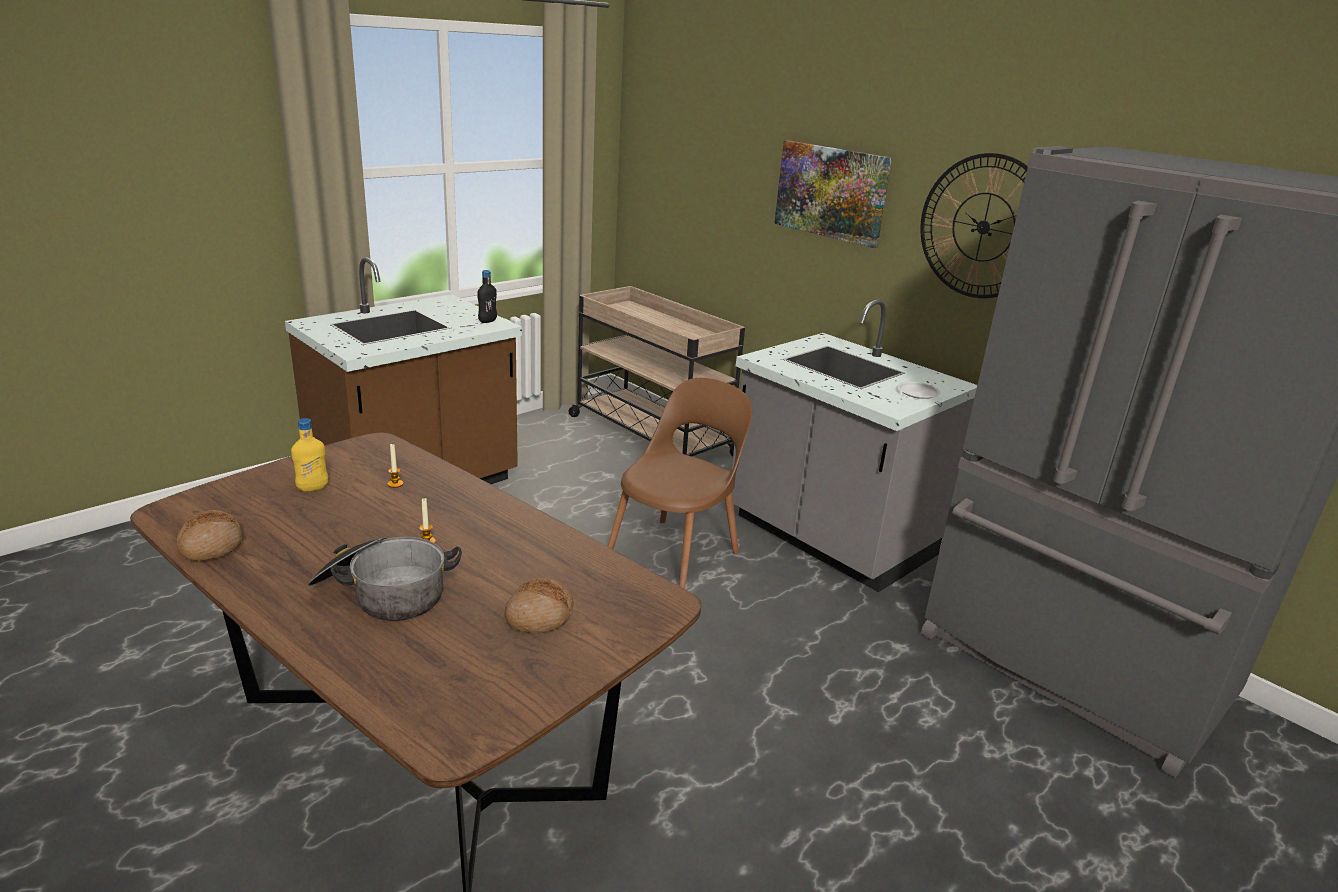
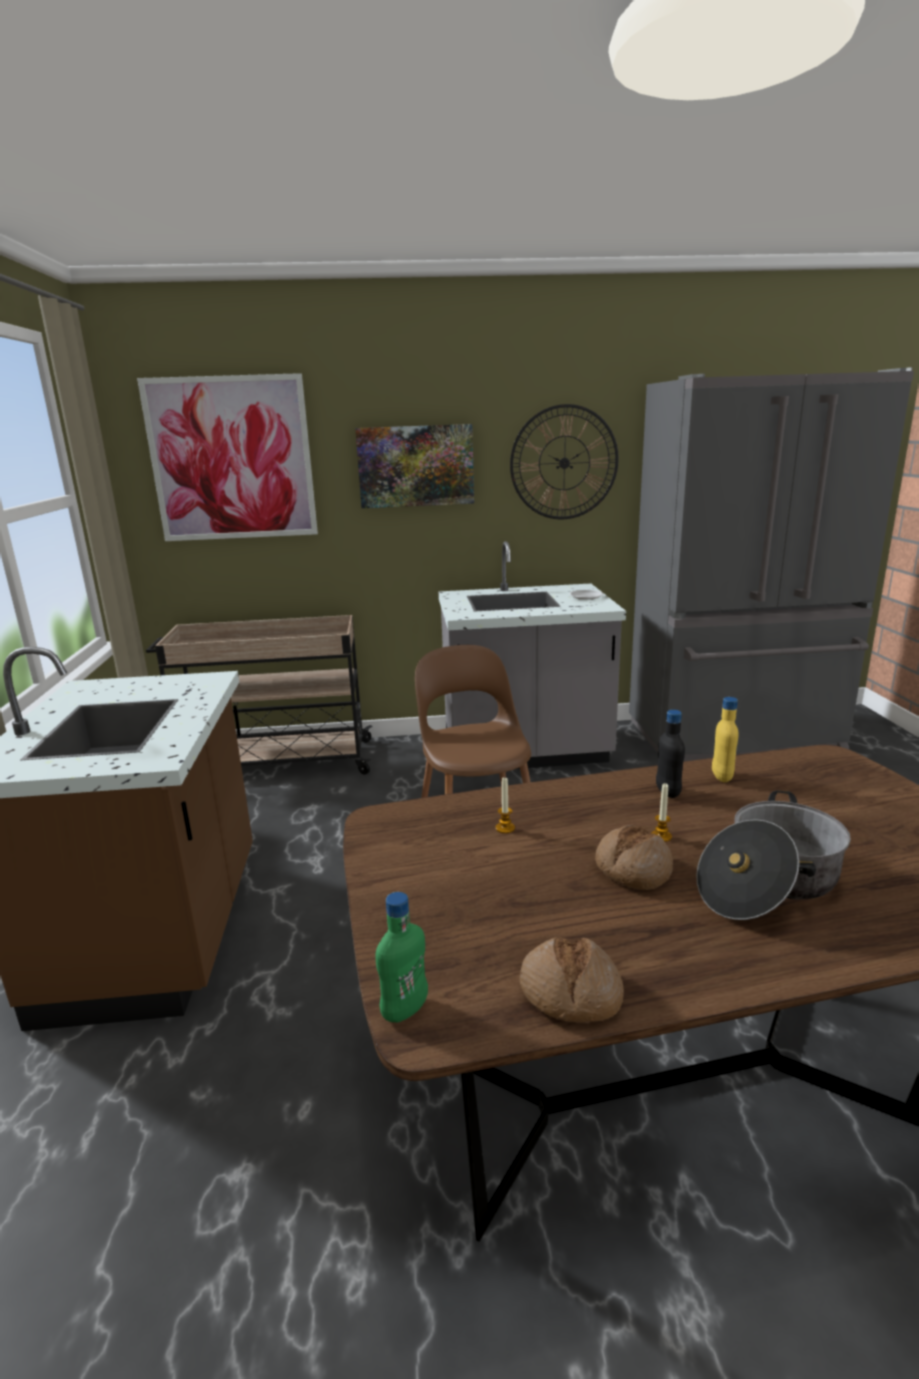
camera: 50 degrees left, 5 degrees down
yellow bottle [291,418,329,492] -> yellow bottle moved to [712,697,739,782]
black bottle [477,270,497,323] -> black bottle moved to [656,710,685,798]
bread [504,578,574,634] -> bread moved to [595,825,673,890]
none -> picture [137,373,318,541]
none -> green bottle [375,892,428,1022]

